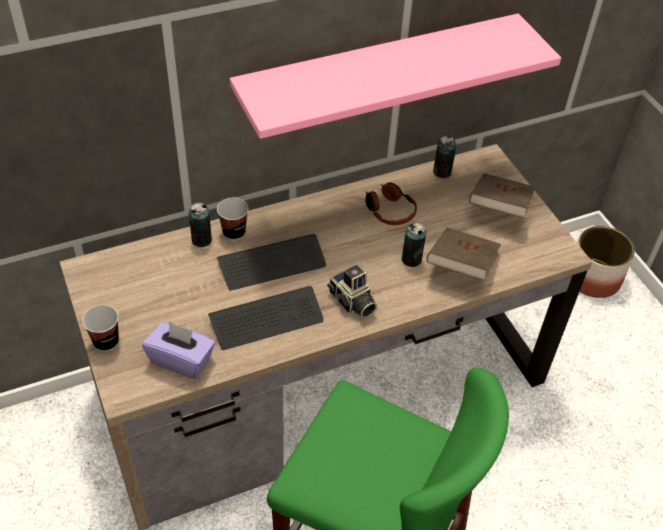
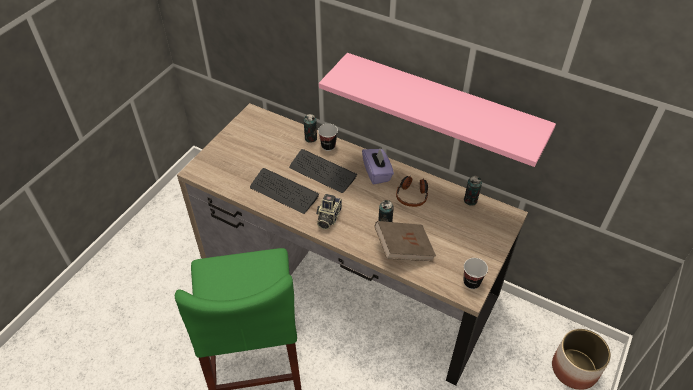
camera: 55 degrees right, 0 degrees up
cup [82,305,119,351] -> cup moved to [463,258,488,289]
purple tissue box [142,321,215,379] -> purple tissue box moved to [362,148,394,185]
brown book [469,173,535,218] -> none

